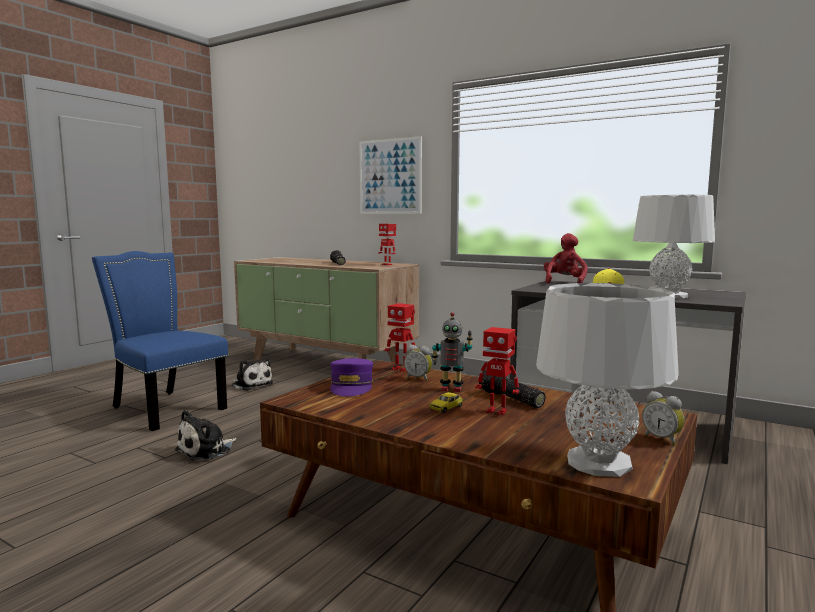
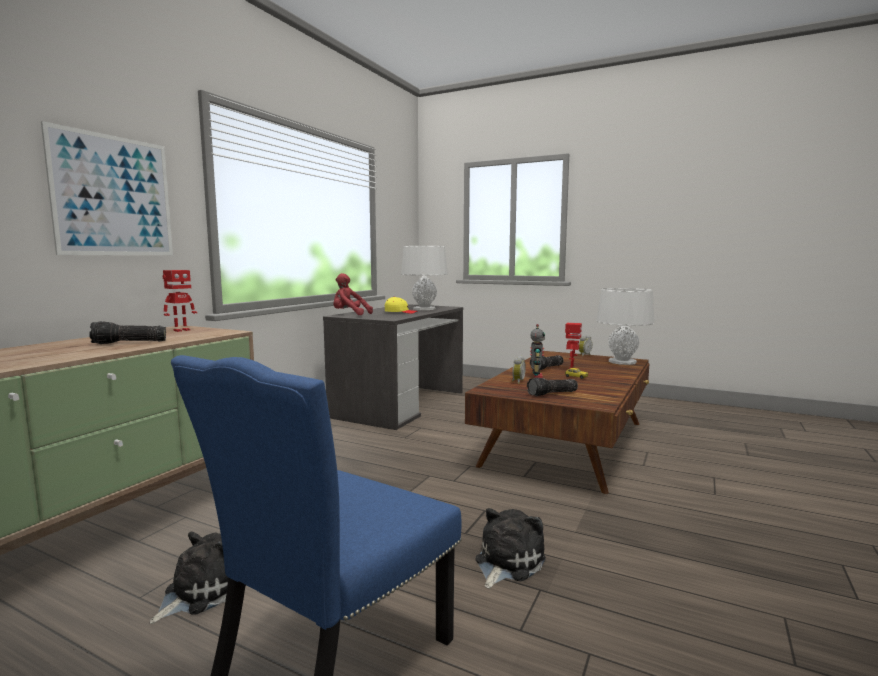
camera: 95 degrees left, 0 degrees up
plush toy [175,410,237,461] -> plush toy turned 90 degrees counterclockwise [475,508,546,589]
purple cap [330,358,373,396] -> flashlight [527,377,578,396]
toy robot [384,303,415,372] -> none

